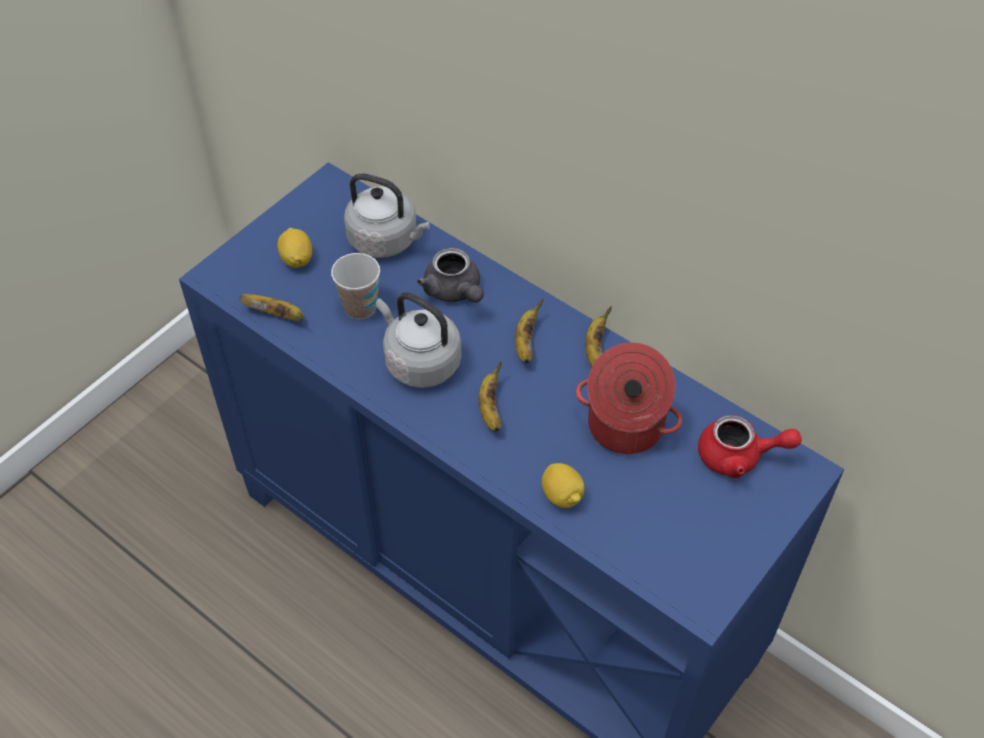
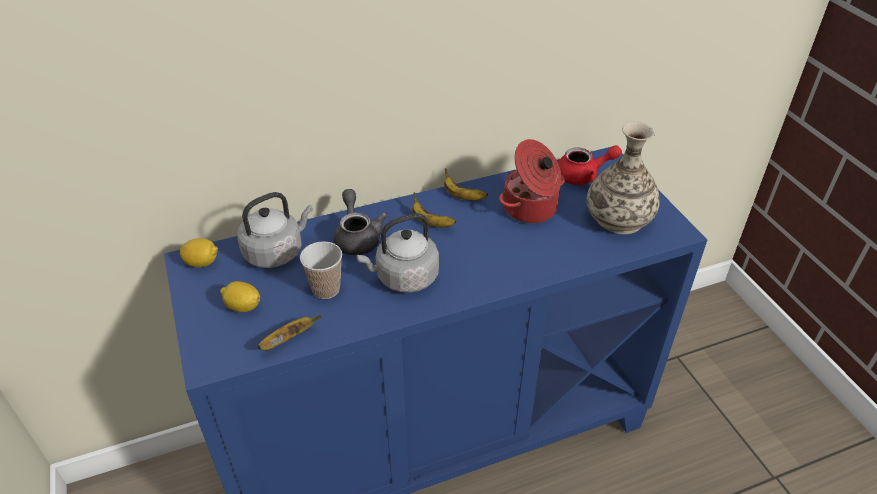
camera: 60 degrees left, 10 degrees down
grey teapot [417,248,484,303] -> grey teapot turned 105 degrees counterclockwise [334,189,388,255]
banana [479,361,502,431] -> none
lemon [542,463,585,508] -> lemon moved to [180,238,218,267]
red teapot [698,415,802,478] -> red teapot turned 45 degrees clockwise [558,145,622,185]
none -> vase [586,121,660,234]

